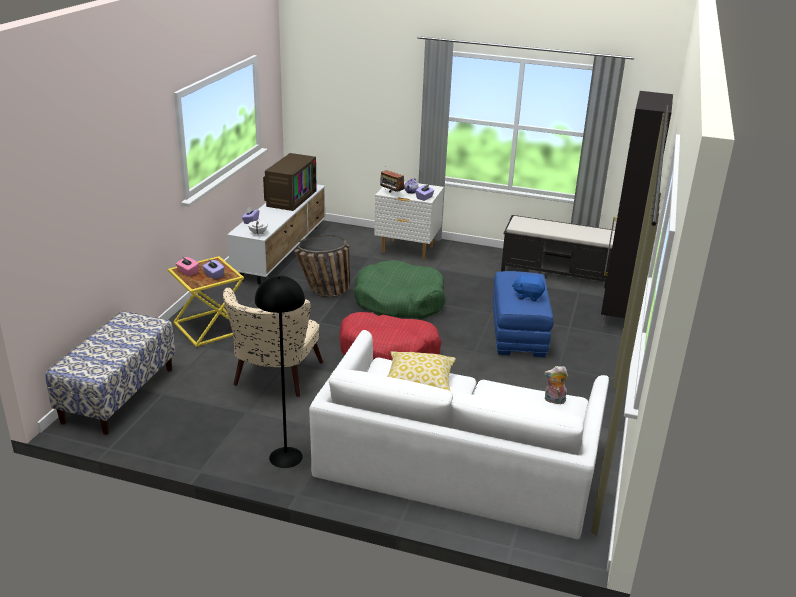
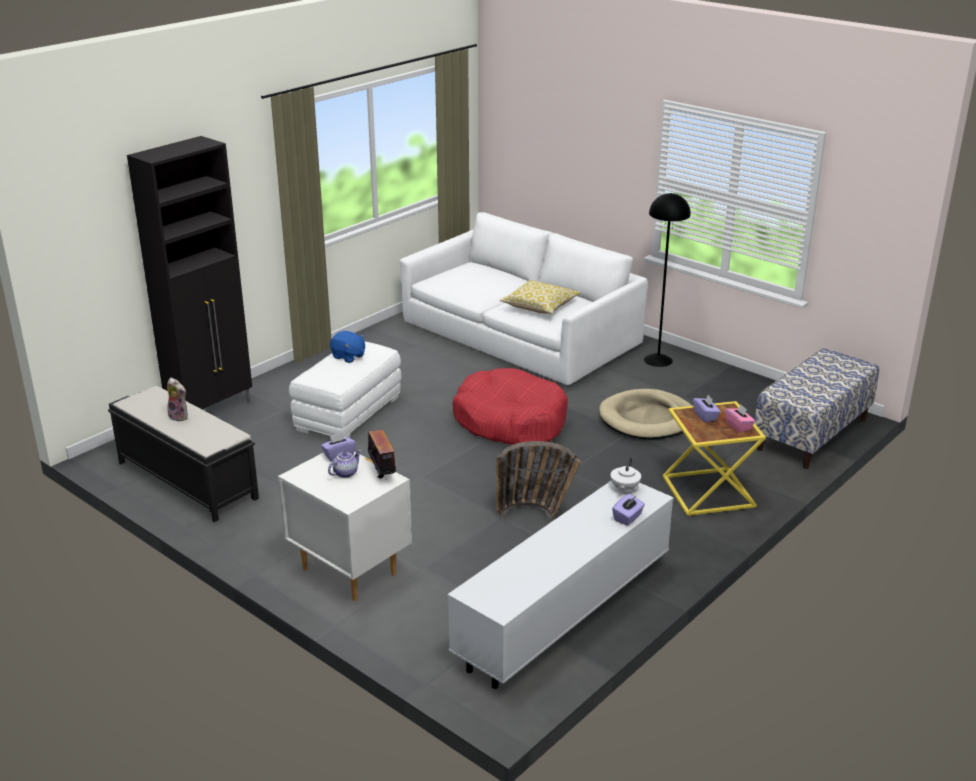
camera: 155 degrees left, 0 degrees up
beige armchair [223,288,323,397] -> beige dog bed [599,389,692,440]
television [263,153,317,211] -> none
green dog bed [354,260,445,319] -> none
blue ottoman [493,271,554,357] -> white ottoman [289,342,401,441]
plush toy [544,366,568,404] -> plush toy moved to [167,378,188,422]

